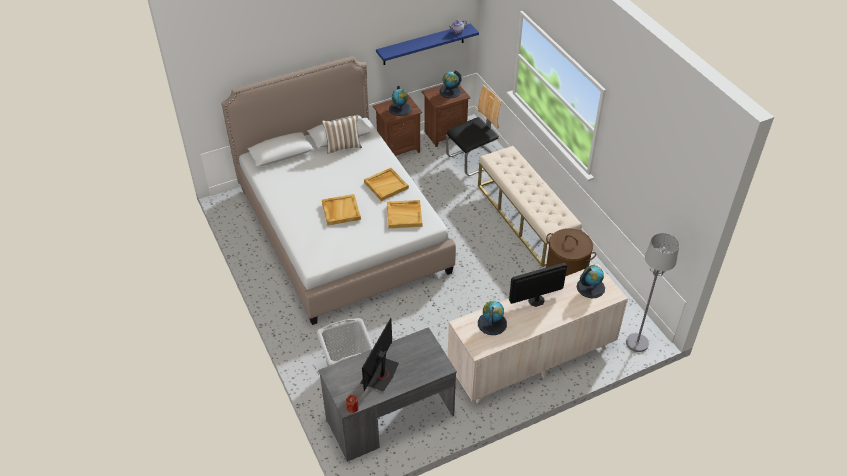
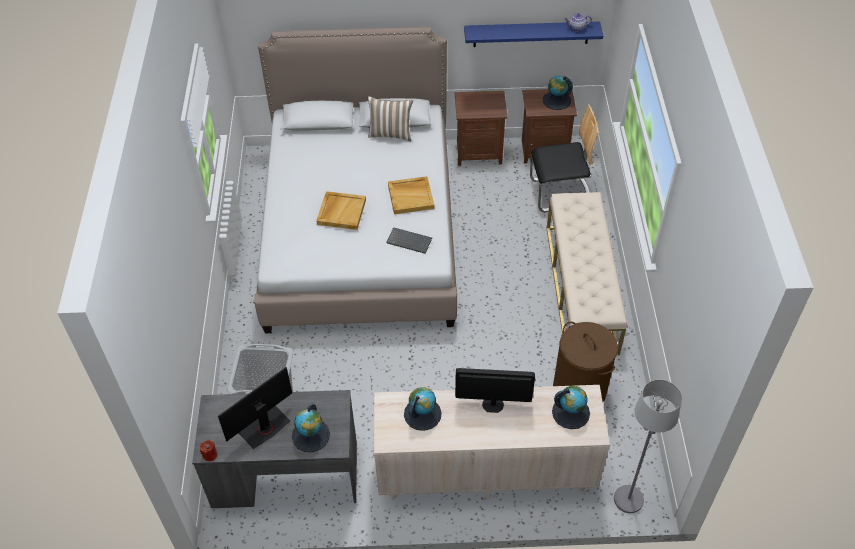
camera: 25 degrees right, 5 degrees up
beige tray [387,200,422,228] -> keyboard [386,227,432,254]
globe [389,86,411,116] -> globe moved to [292,404,330,452]

